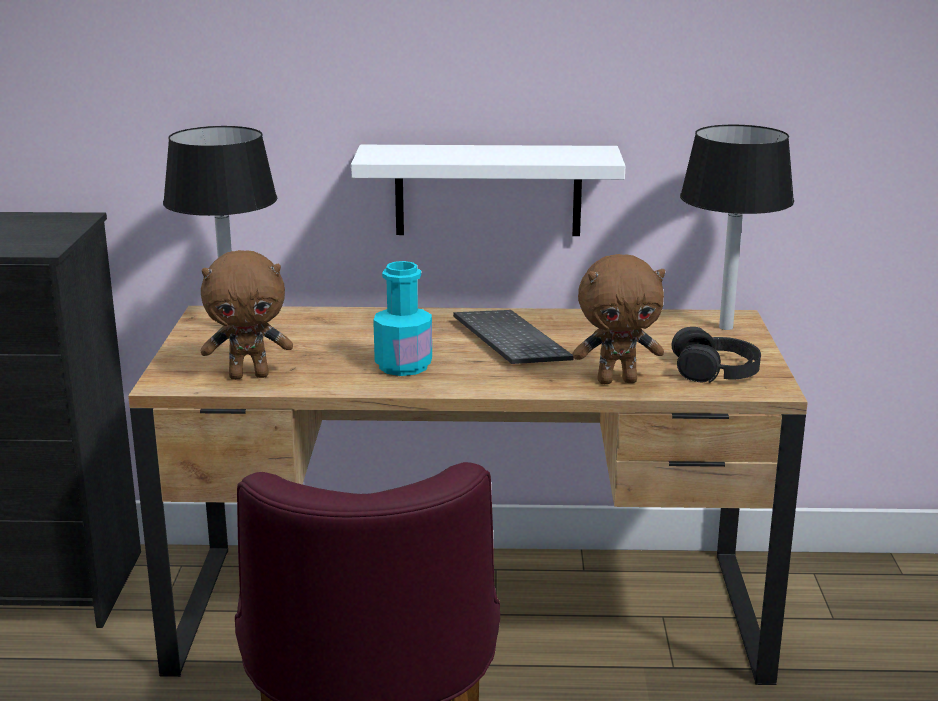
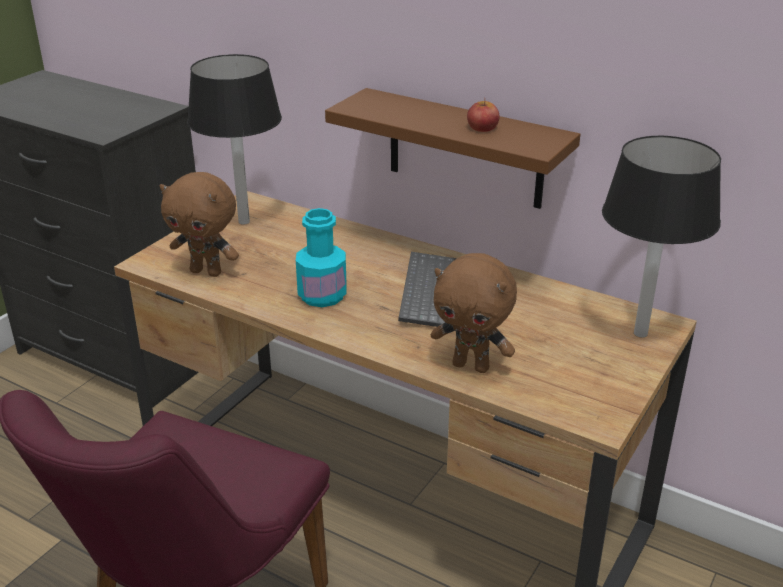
camera: 30 degrees right, 10 degrees up
white shelf [351,145,625,236] -> brown shelf [325,88,580,209]
black headphones [671,327,761,383] -> none
none -> apple [467,98,499,132]

